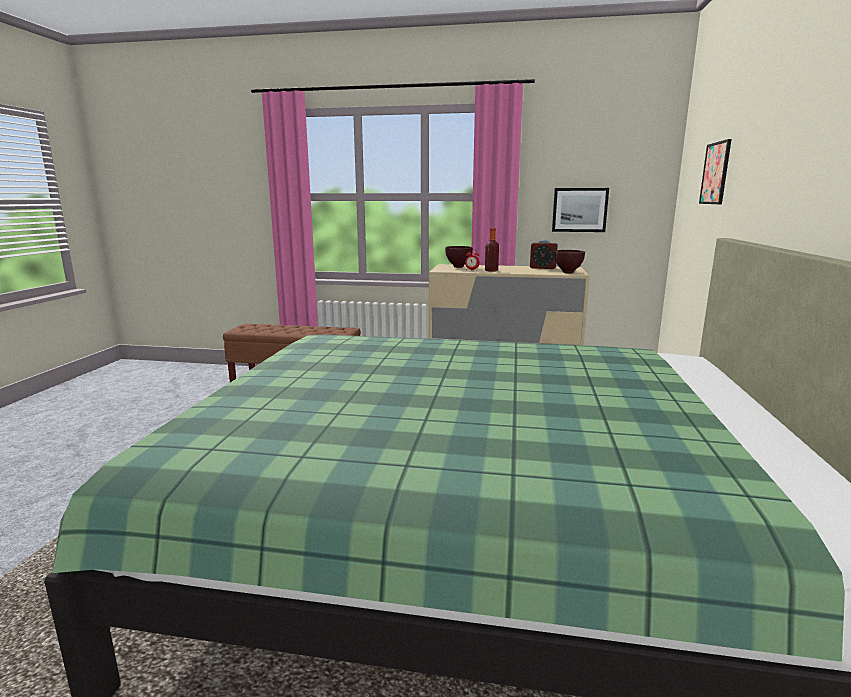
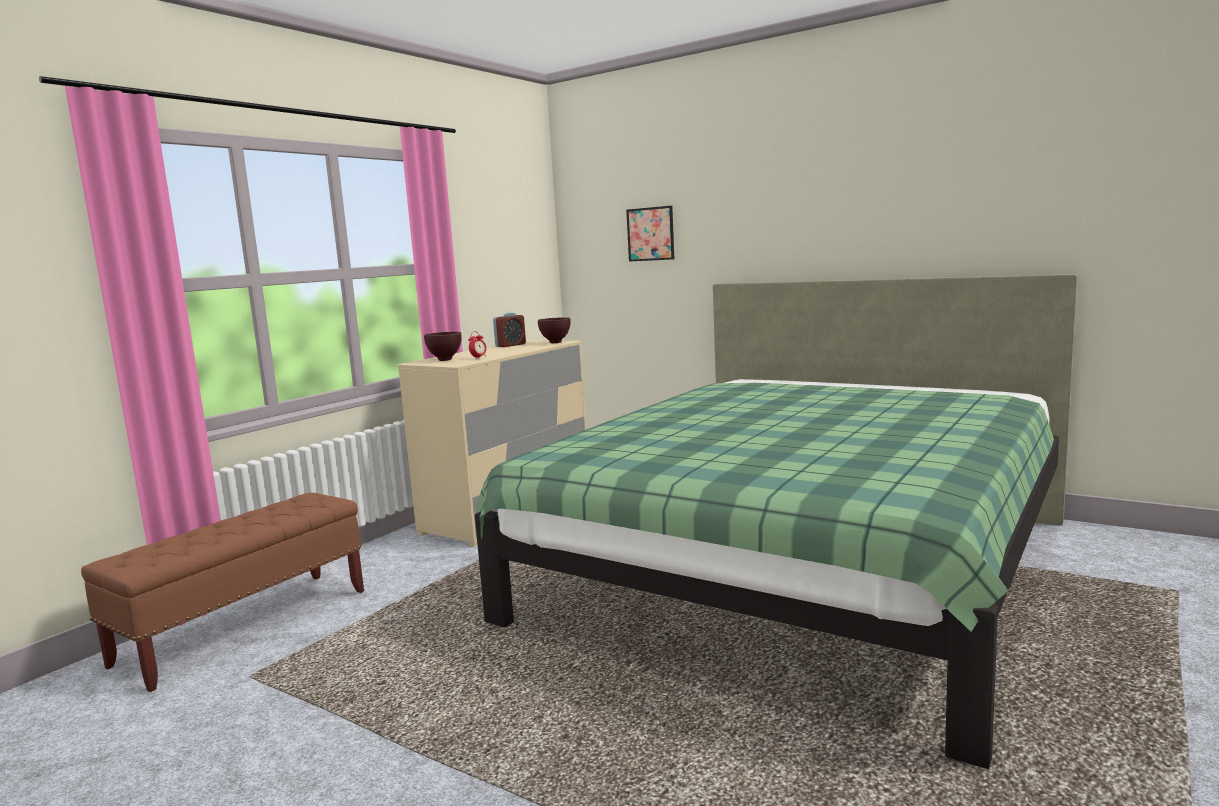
camera: 65 degrees left, 5 degrees down
bottle [485,228,499,272] -> none
picture [552,188,609,232] -> none

